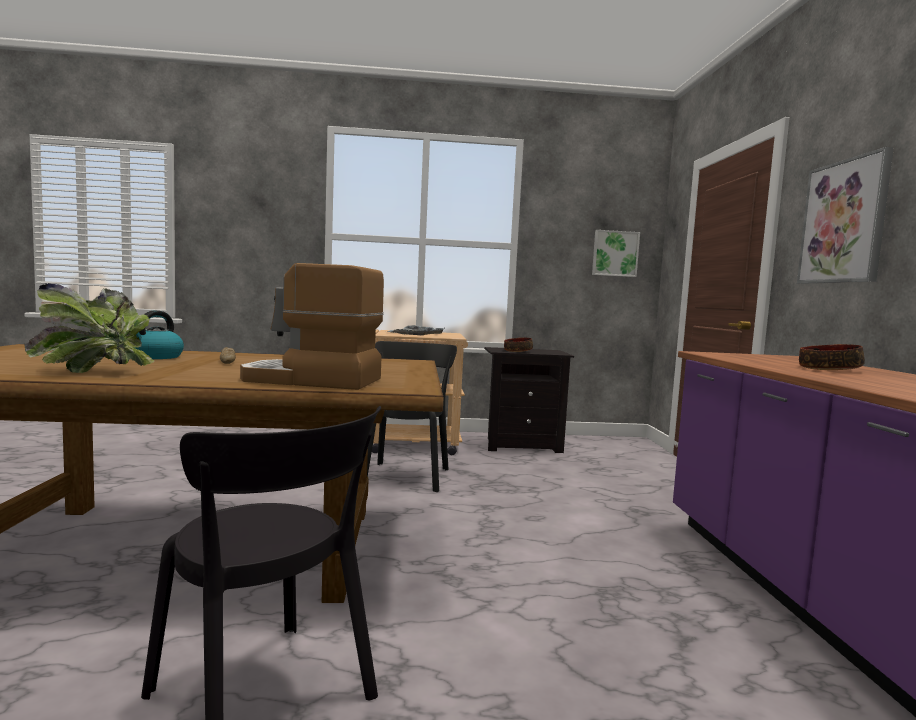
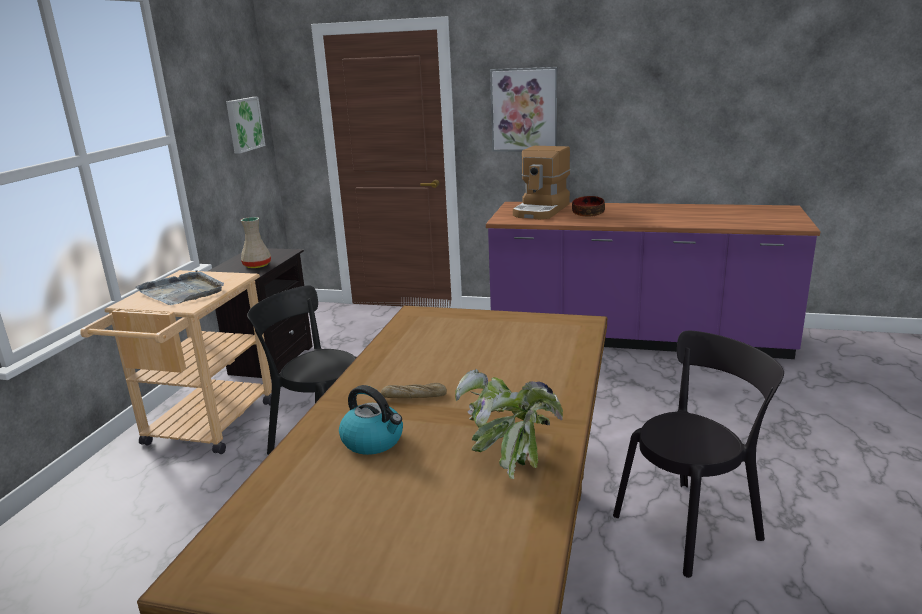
camera: 70 degrees left, 15 degrees up
coffee machine [240,263,384,390] -> coffee machine moved to [513,146,570,219]
bowl [504,338,533,352] -> beige vase [241,217,271,268]

